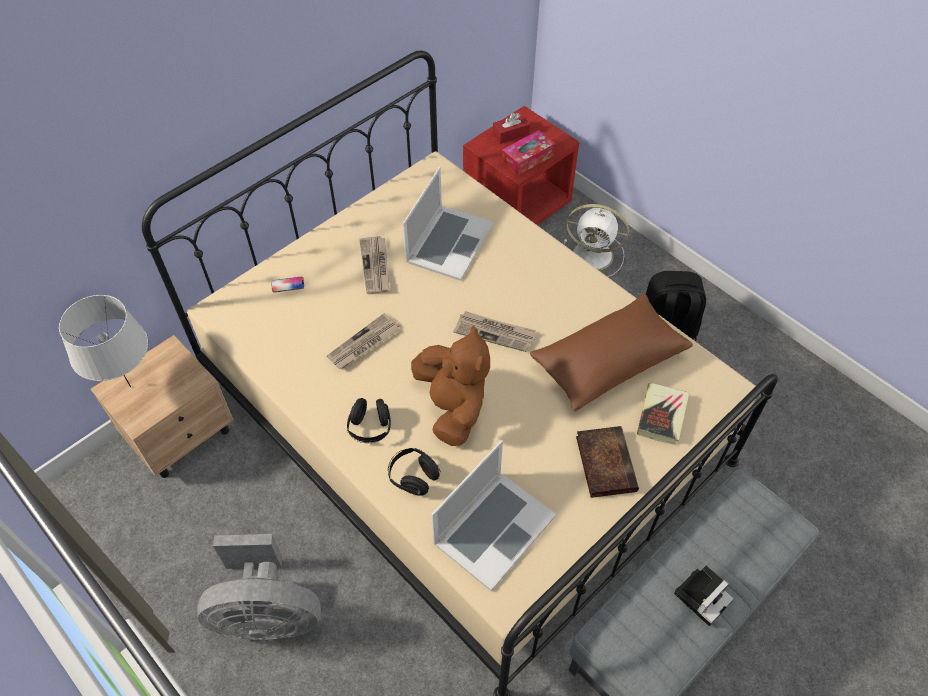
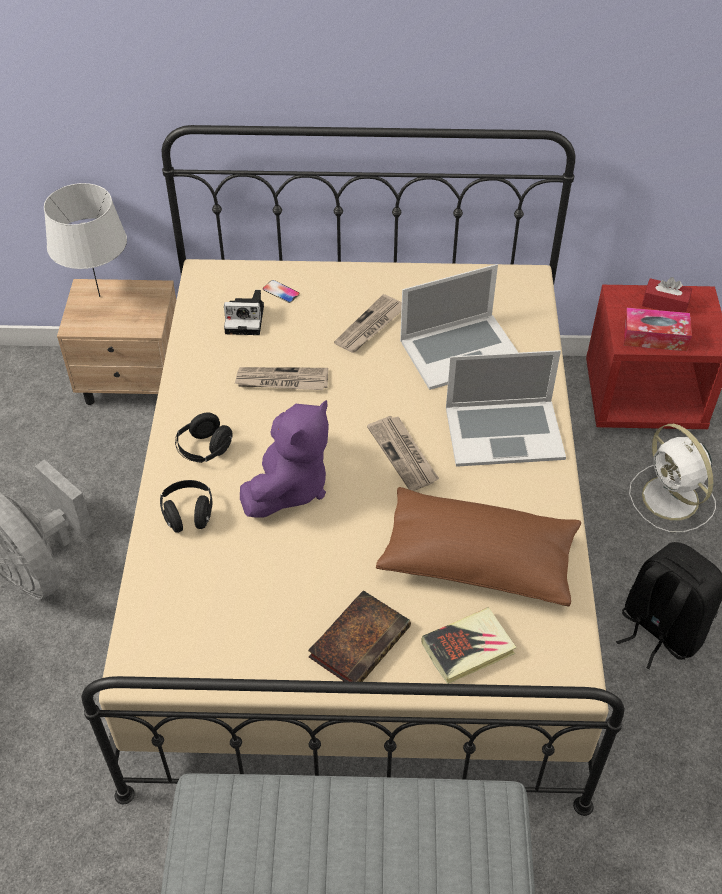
camera: 45 degrees right, 5 degrees down
brown plush toy [411,326,490,446] -> purple plush toy [240,400,329,517]
laptop [431,440,556,591] -> laptop moved to [446,350,566,467]
camera [674,566,734,626] -> camera moved to [224,290,264,335]

